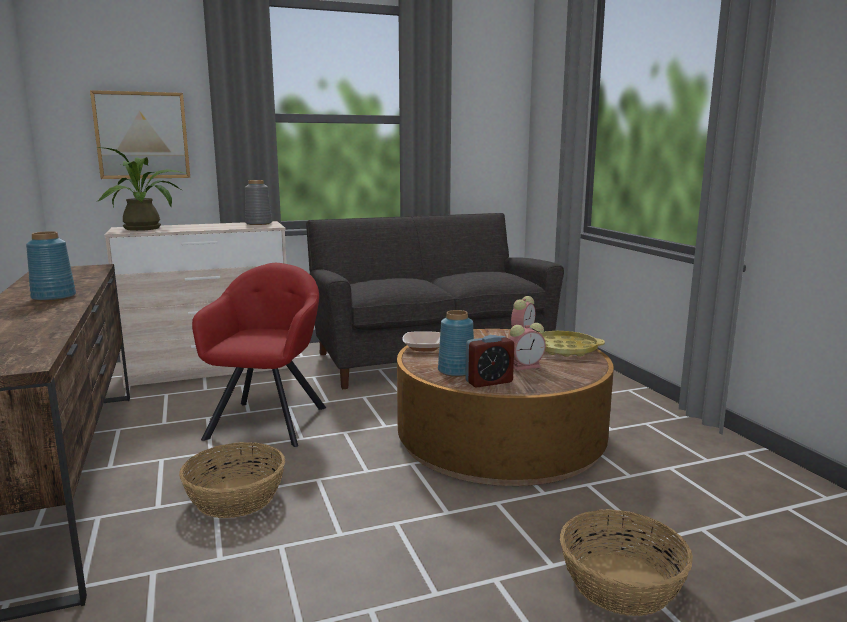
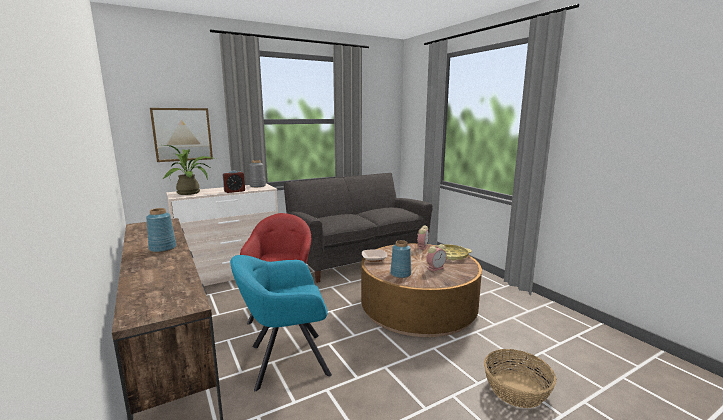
camera: 10 degrees left, 0 degrees up
basket [179,442,285,518] -> turquoise armchair [230,255,332,391]
alarm clock [465,335,514,388] -> alarm clock moved to [222,171,245,193]

